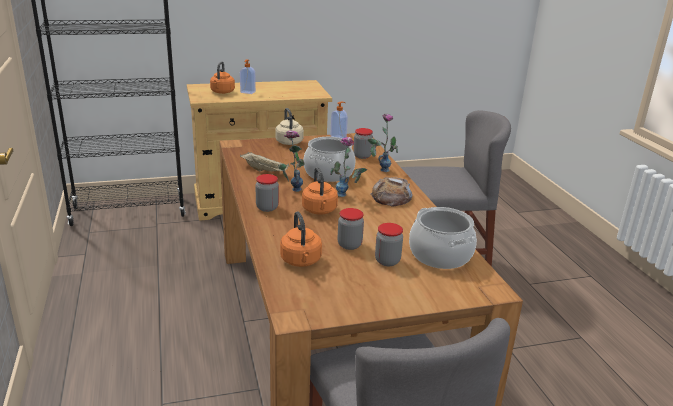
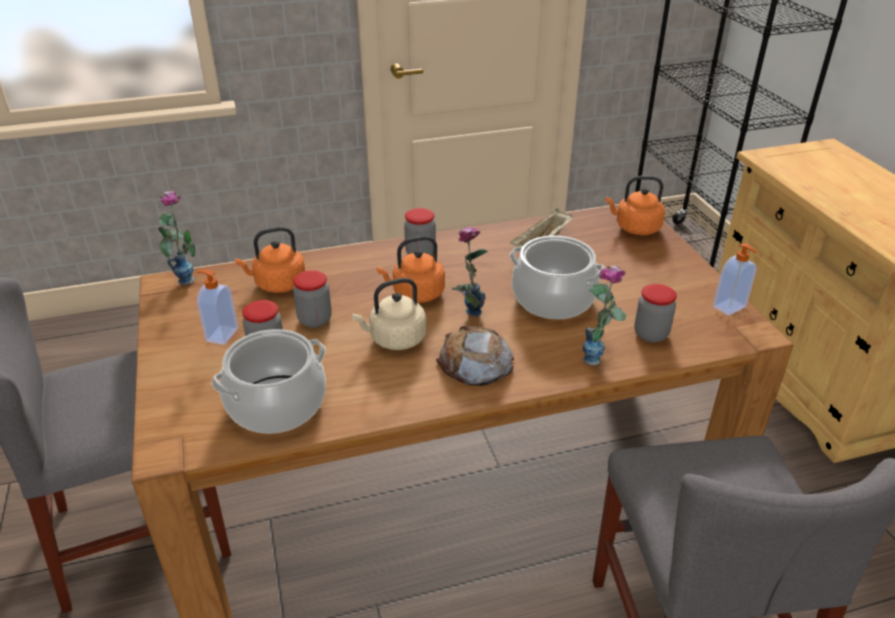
camera: 90 degrees right, 10 degrees up
orange kettle [210,61,235,94] -> orange kettle moved to [605,176,665,235]
soap dispenser [240,60,256,94] -> soap dispenser moved to [196,270,238,345]
beige kettle [275,108,304,145] -> beige kettle moved to [352,278,426,350]
vase [278,130,304,192] -> vase moved to [158,191,195,285]

